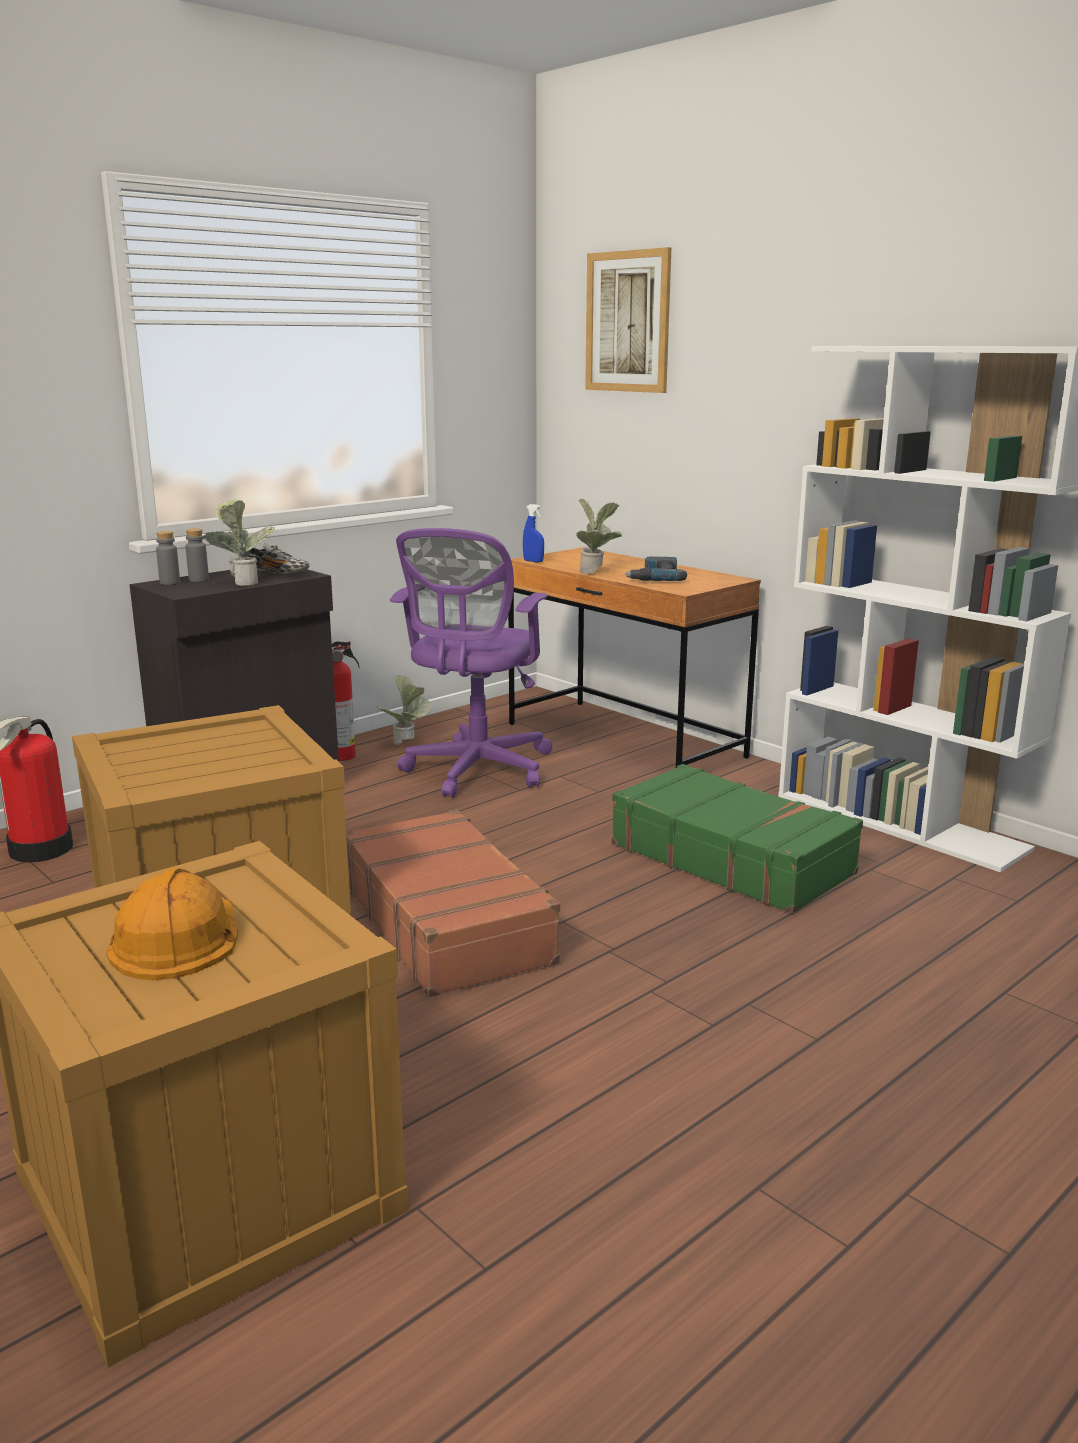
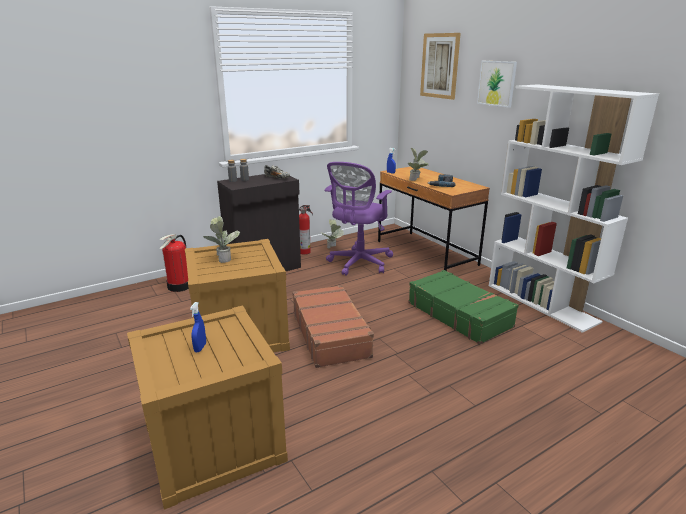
camera: 10 degrees right, 5 degrees up
orange hard hat [106,868,238,980] -> blue spray bottle [190,302,206,352]
potted plant [203,498,274,586] -> potted plant moved to [204,216,240,263]
none -> picture [477,61,517,108]

